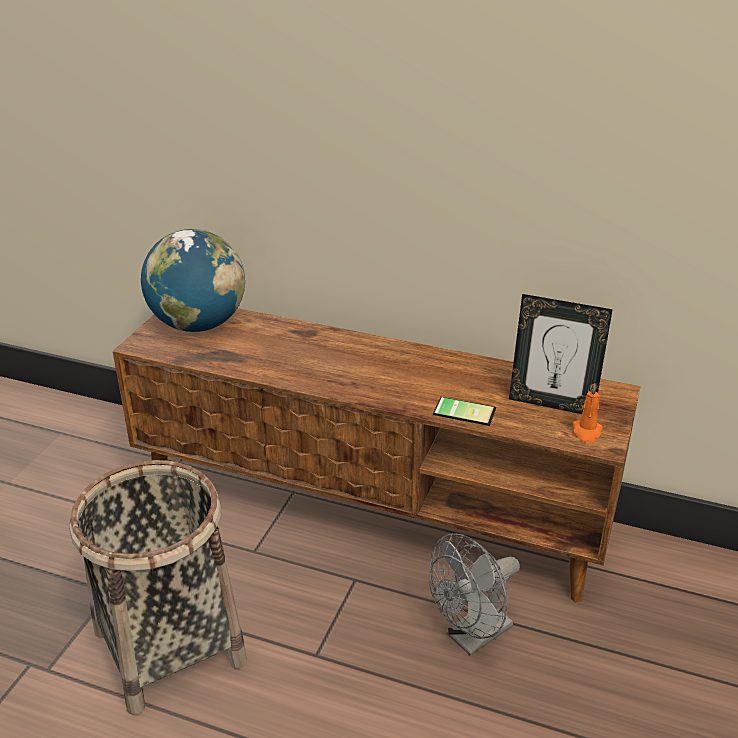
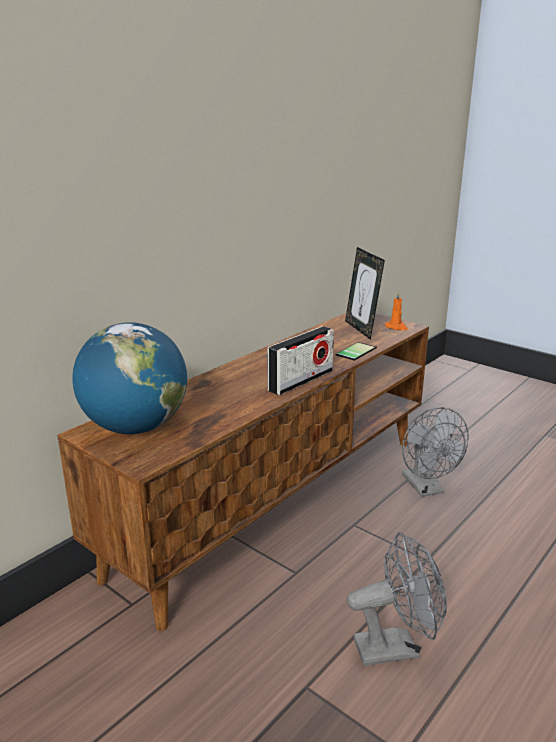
camera: 70 degrees left, 10 degrees down
basket [69,460,247,715] -> grey fan [347,532,447,666]
picture frame [509,294,613,414] -> picture frame turned 120 degrees clockwise [345,247,385,340]
none -> radio [267,326,334,395]

